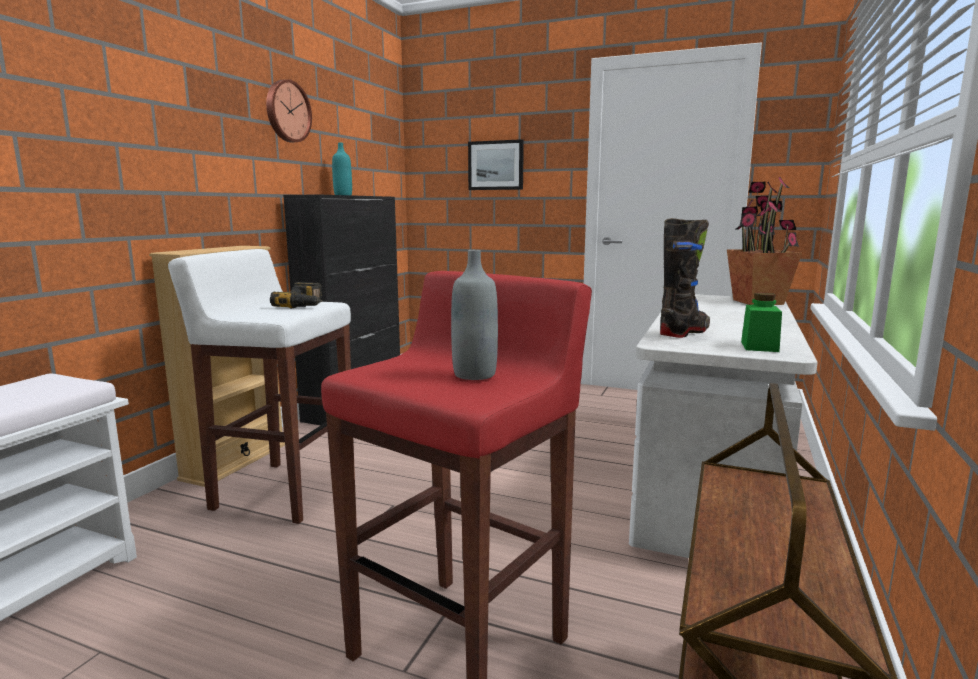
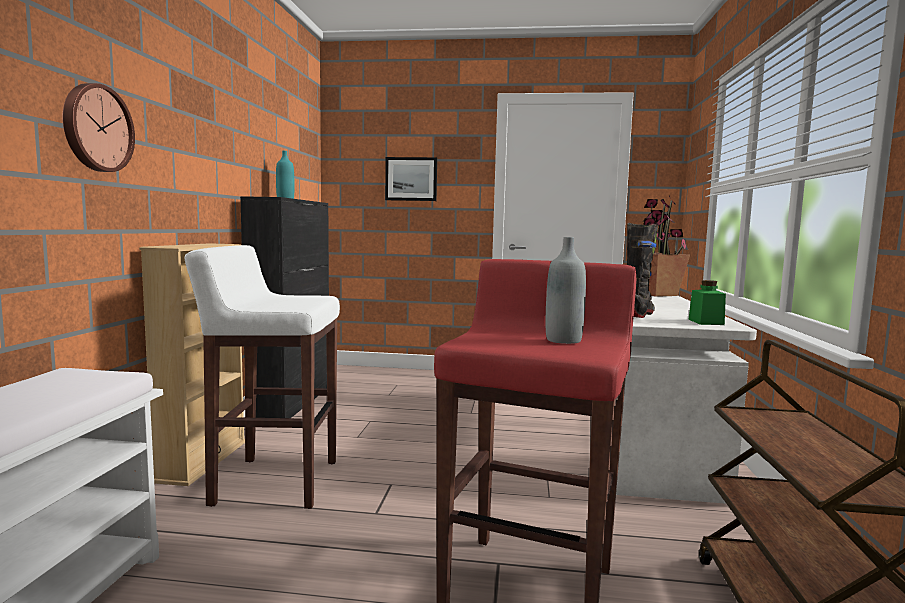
camera: 15 degrees left, 5 degrees down
wall clock [266,79,312,142] -> wall clock moved to [63,83,135,172]
power drill [270,282,323,308] -> none

